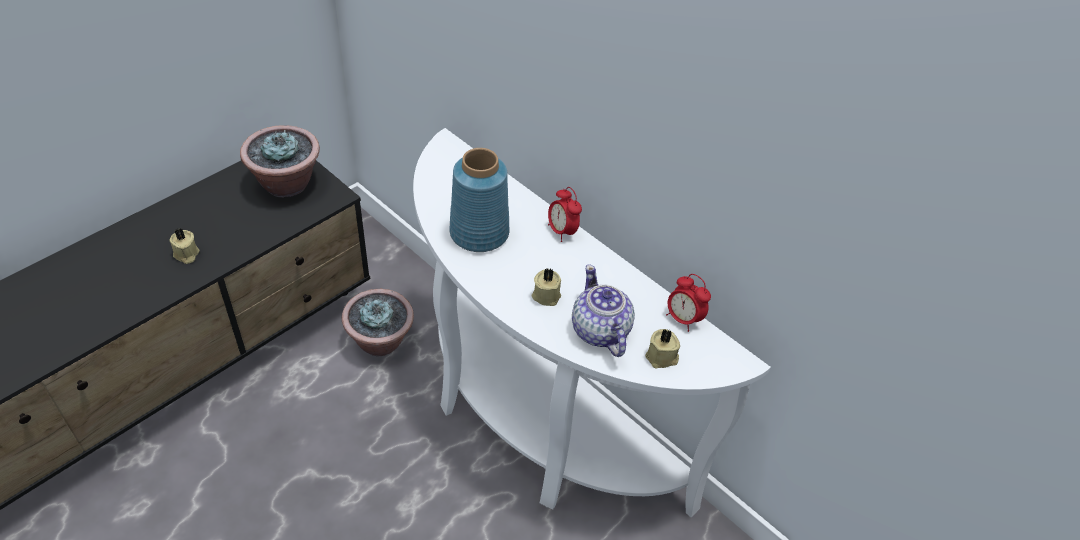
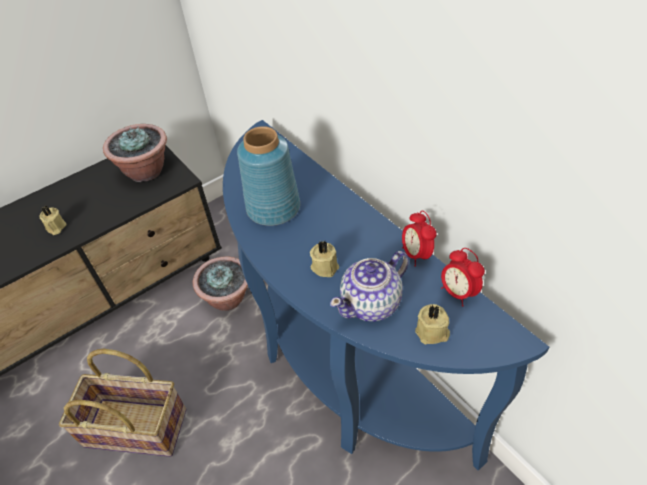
camera: 15 degrees right, 0 degrees up
white console table [413,128,771,517] -> blue console table [223,120,549,471]
alarm clock [548,187,582,242] -> alarm clock moved to [402,211,437,267]
teapot [572,264,635,357] -> teapot turned 120 degrees counterclockwise [330,251,409,322]
none -> basket [59,348,186,457]

